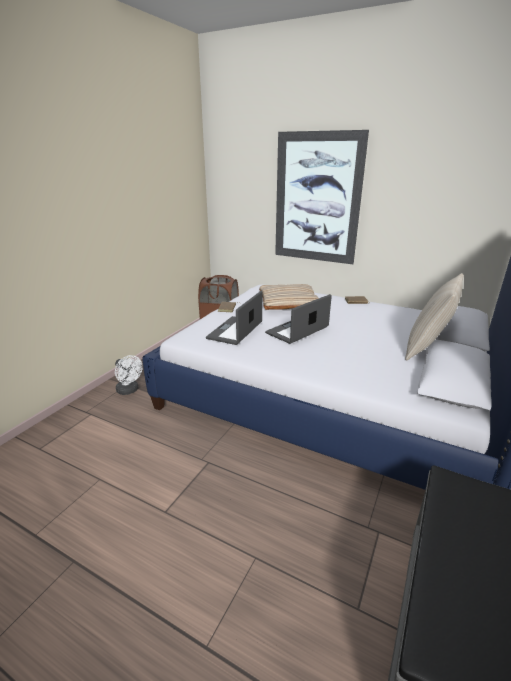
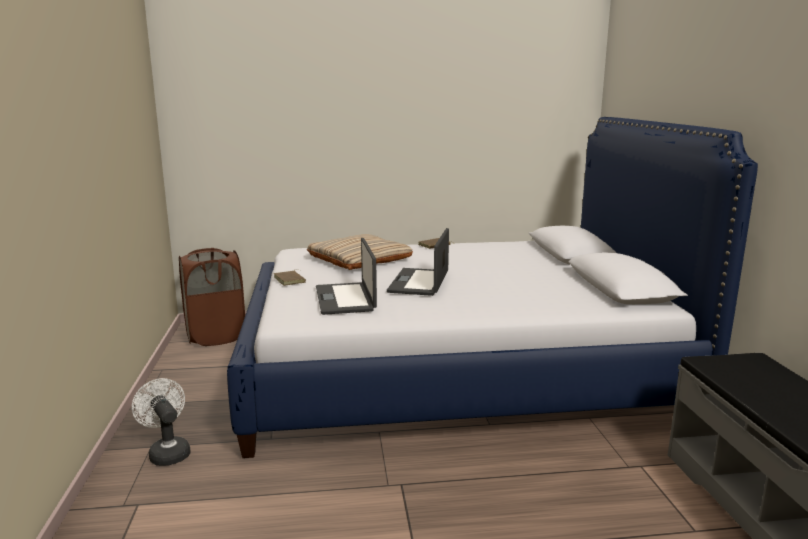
camera: 35 degrees left, 10 degrees down
white fan [115,355,143,395] -> white fan turned 135 degrees counterclockwise [132,378,191,466]
picture [275,130,369,264] -> none
beige pillow [405,273,463,361] -> none

